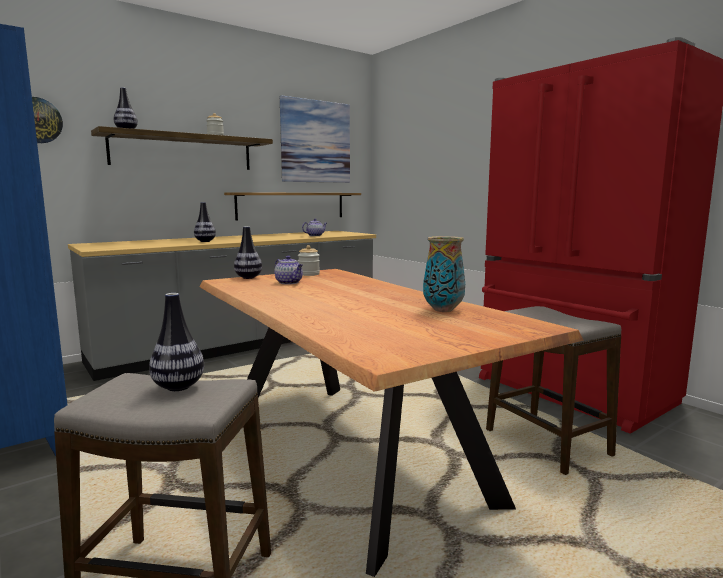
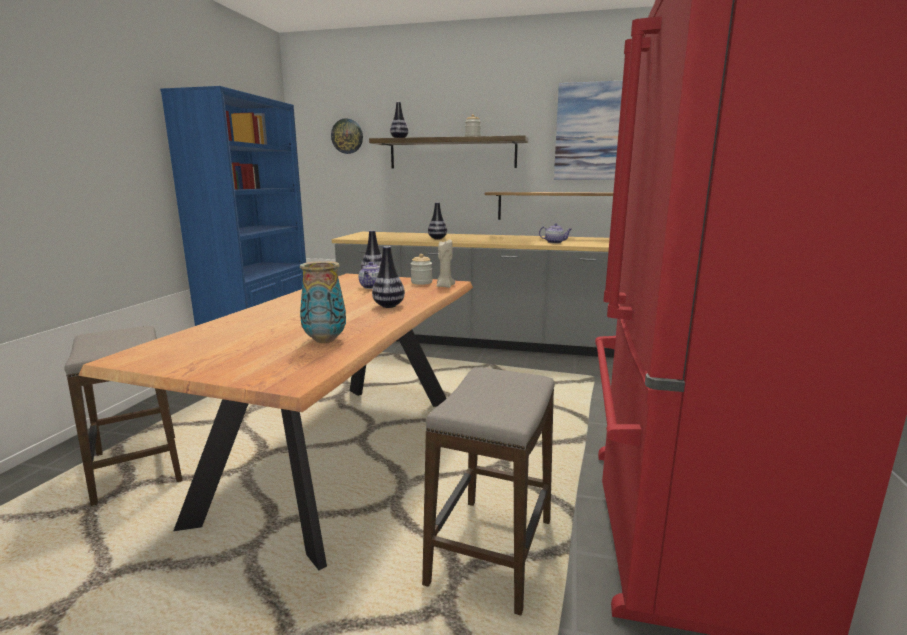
camera: 50 degrees right, 5 degrees up
vase [149,293,204,391] -> vase moved to [372,246,405,308]
none -> beige candle [437,240,455,288]

